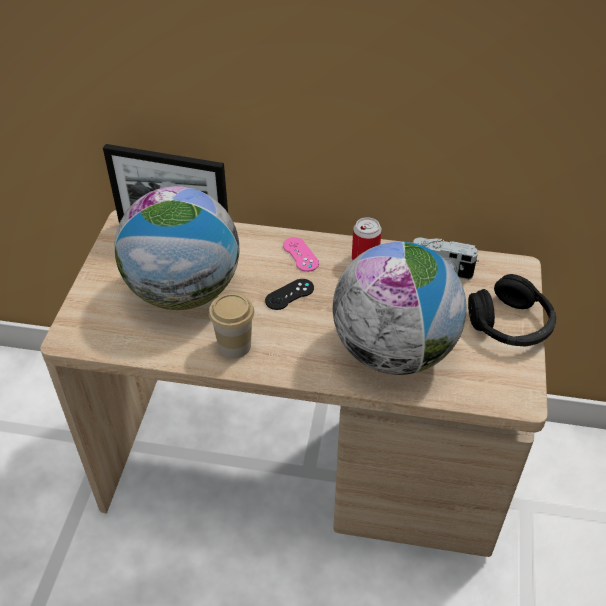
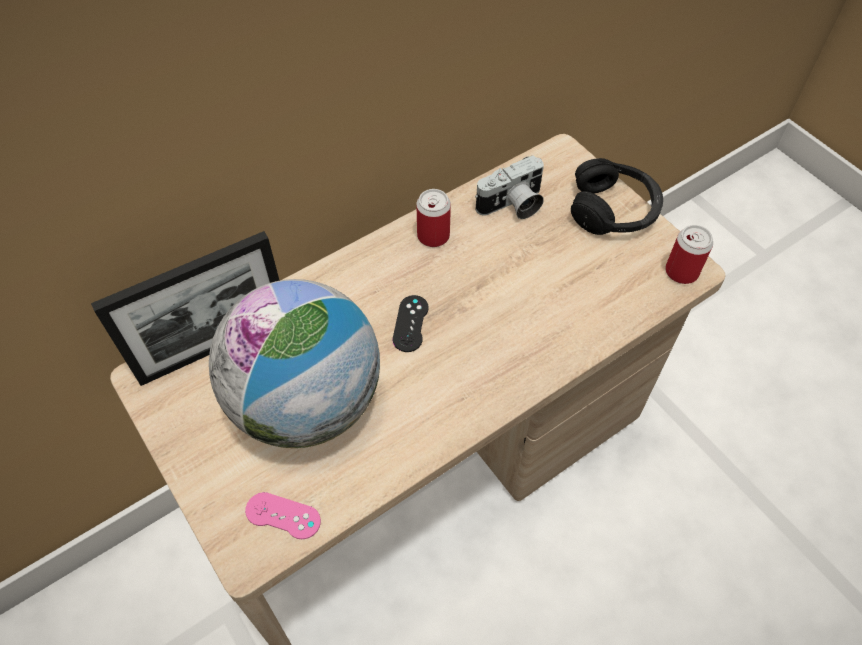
camera: 45 degrees left, 10 degrees up
cup [209,293,254,359] -> none
pink game controller [283,237,319,272] -> pink game controller moved to [245,492,321,539]
globe [333,242,467,375] -> none
none -> can [665,225,713,284]

